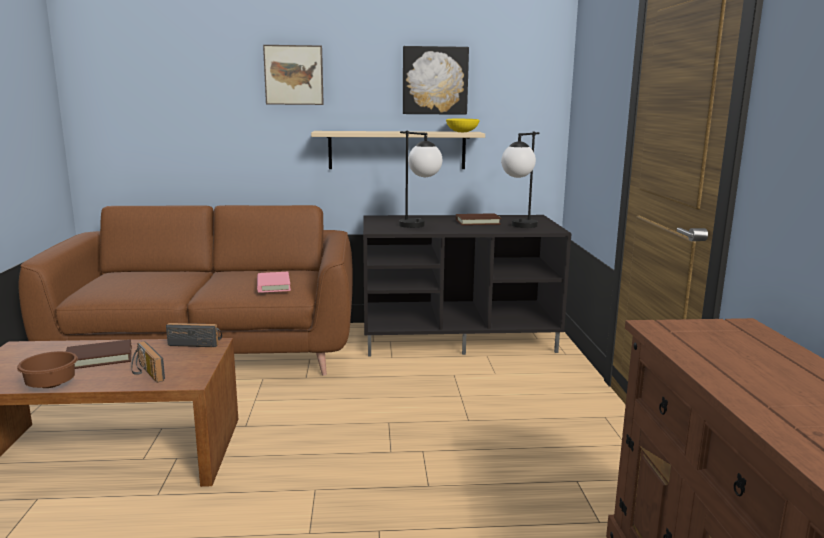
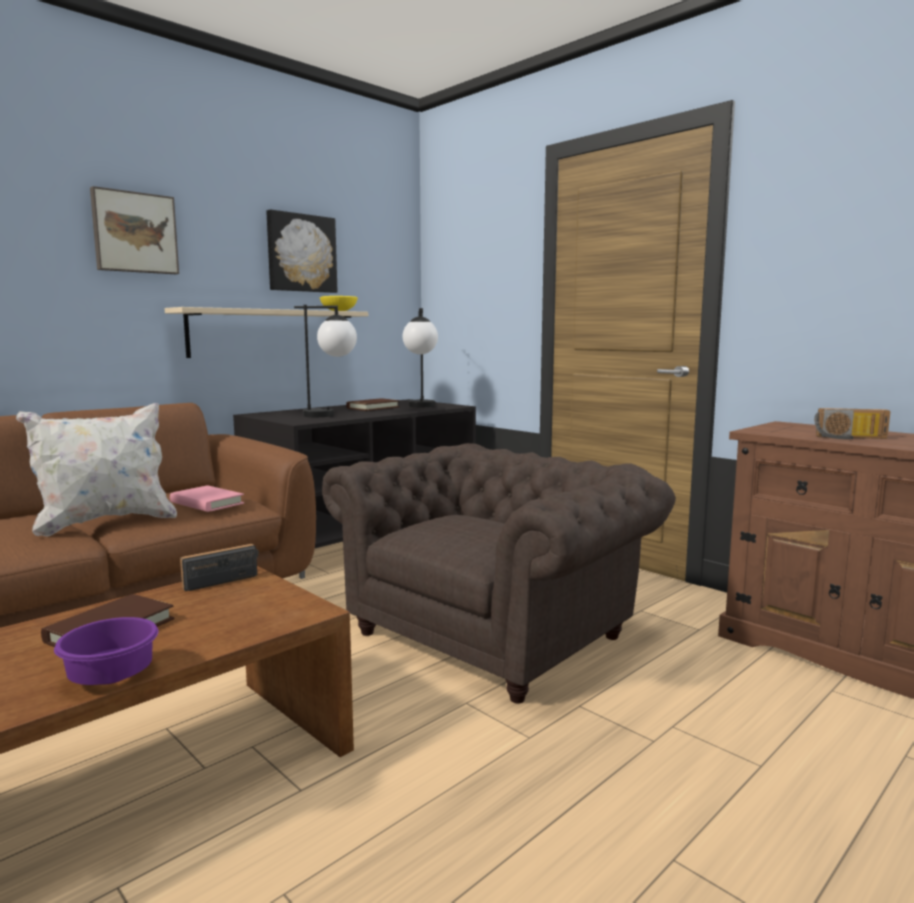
camera: 40 degrees left, 5 degrees down
brown bowl [17,351,78,388] -> purple bowl [54,617,158,685]
radio [131,341,165,383] -> radio moved to [814,408,890,439]
none -> white pillow [16,403,177,537]
none -> brown armchair [322,443,676,704]

